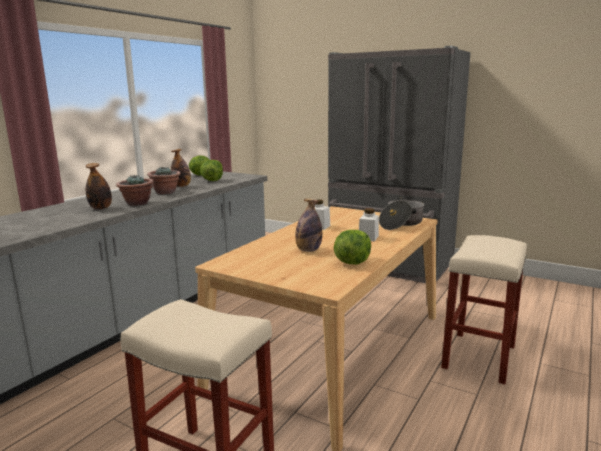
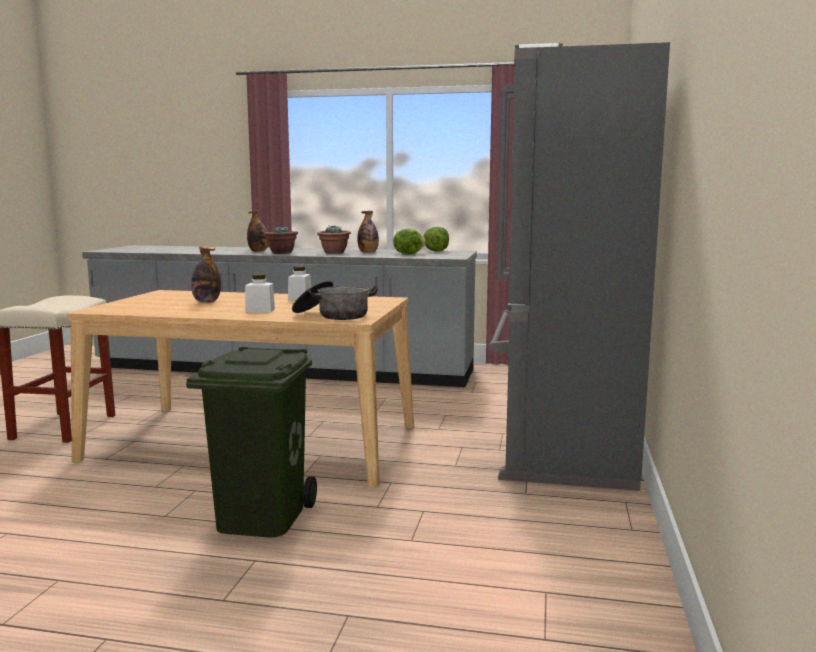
camera: 70 degrees right, 5 degrees down
lettuce [334,230,371,265] -> none
beige stool [441,235,527,384] -> green trash can [186,347,317,537]

